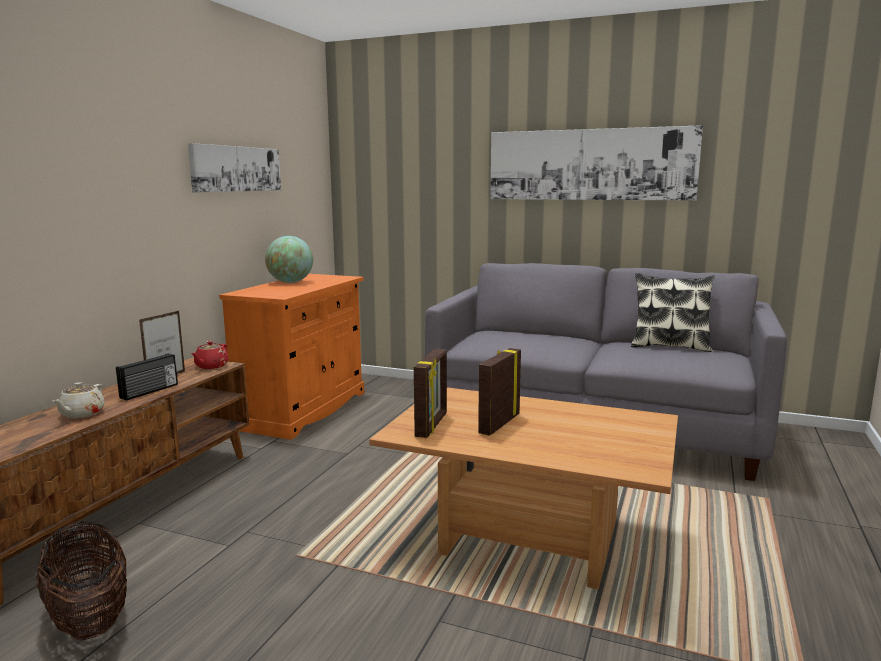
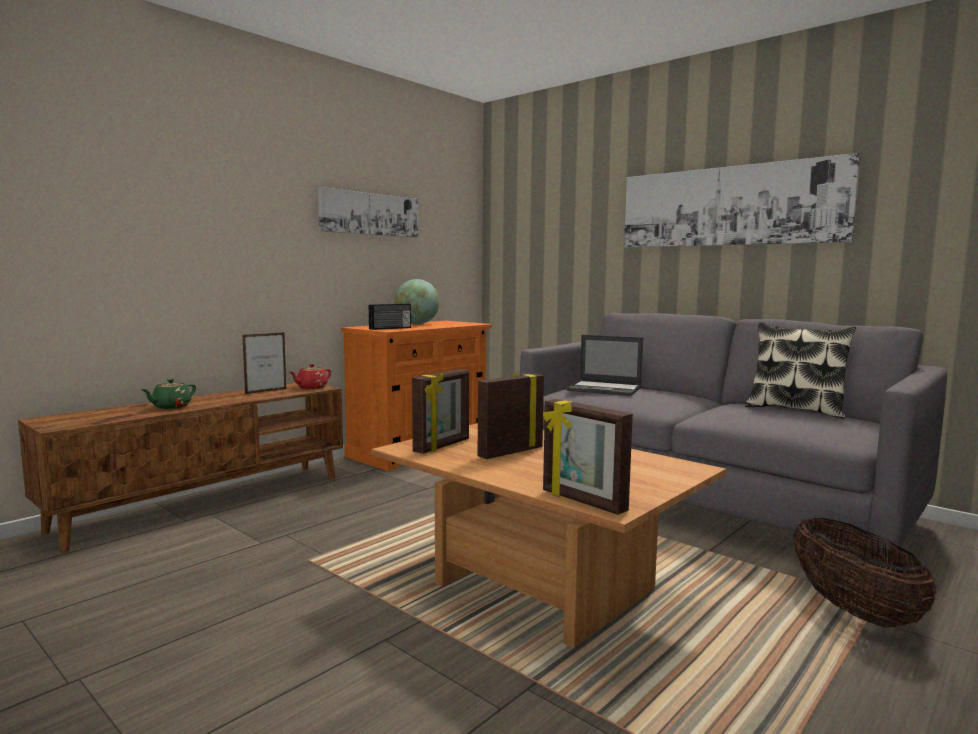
camera: 20 degrees right, 5 degrees down
basket [36,521,127,641] -> basket moved to [793,518,937,628]
beige teapot [53,382,105,418] -> green teapot [141,379,196,409]
radio [116,353,178,401] -> radio moved to [369,304,411,330]
none -> picture frame [543,399,633,515]
none -> laptop [567,335,643,396]

